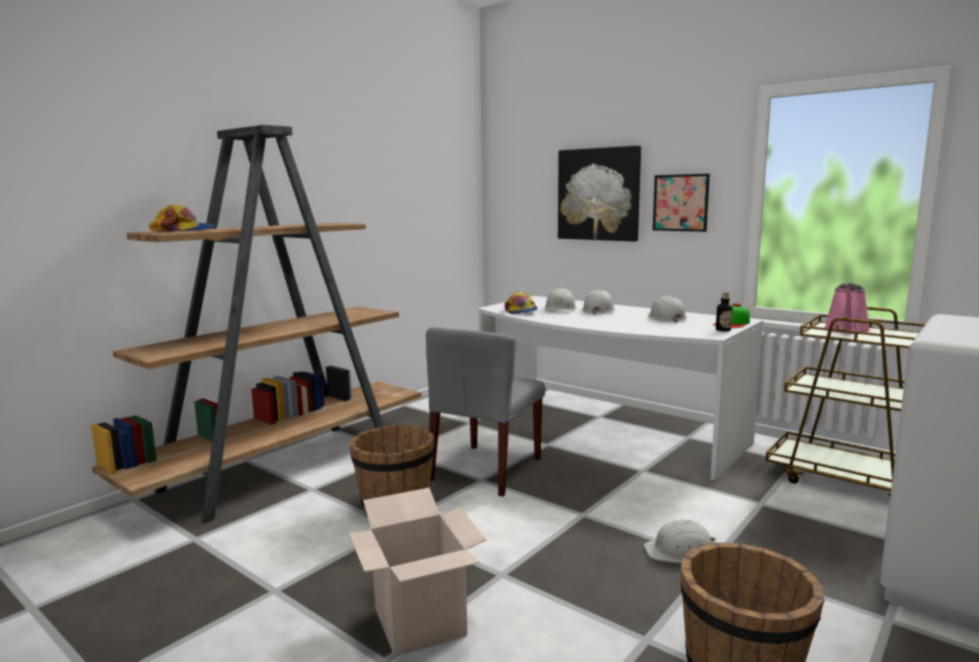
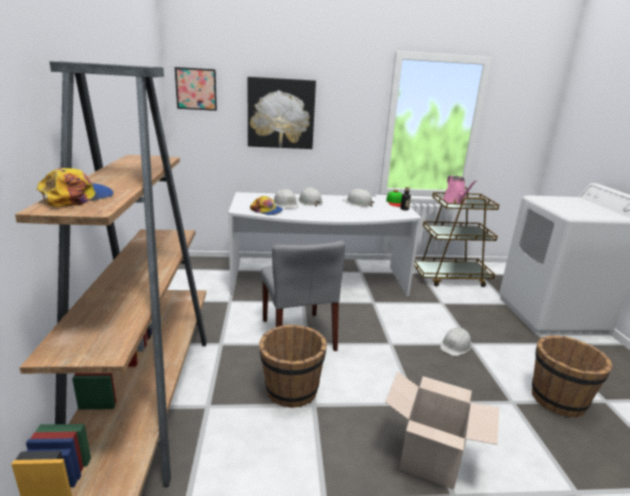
camera: 45 degrees left, 10 degrees up
picture [653,174,710,232] -> picture moved to [175,67,217,111]

